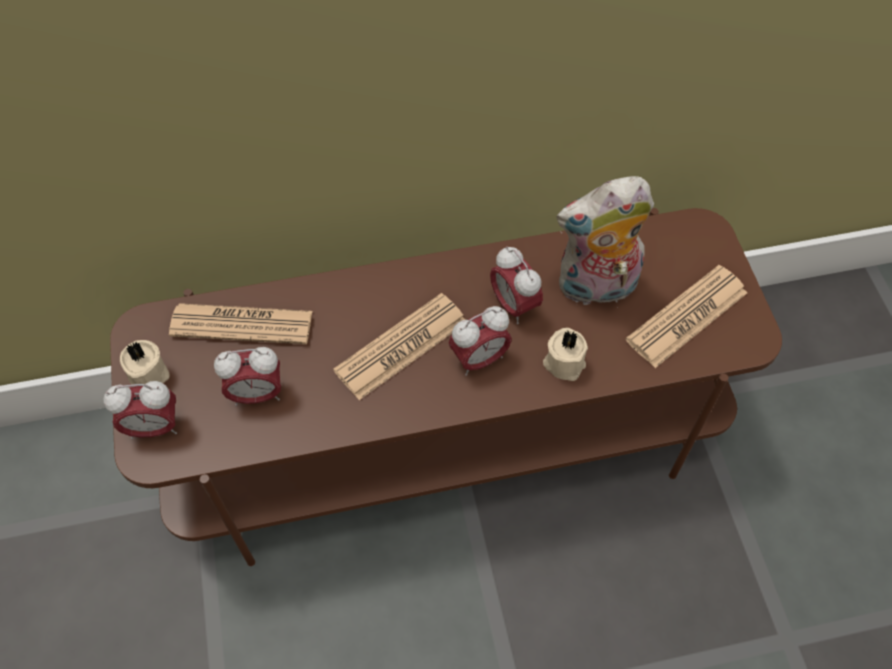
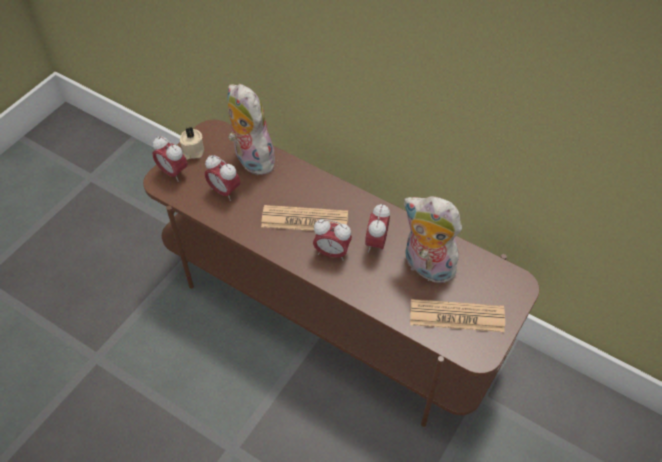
camera: 45 degrees right, 5 degrees down
newspaper [169,303,313,344] -> plush toy [228,84,275,175]
beige candle [543,328,588,381] -> none

